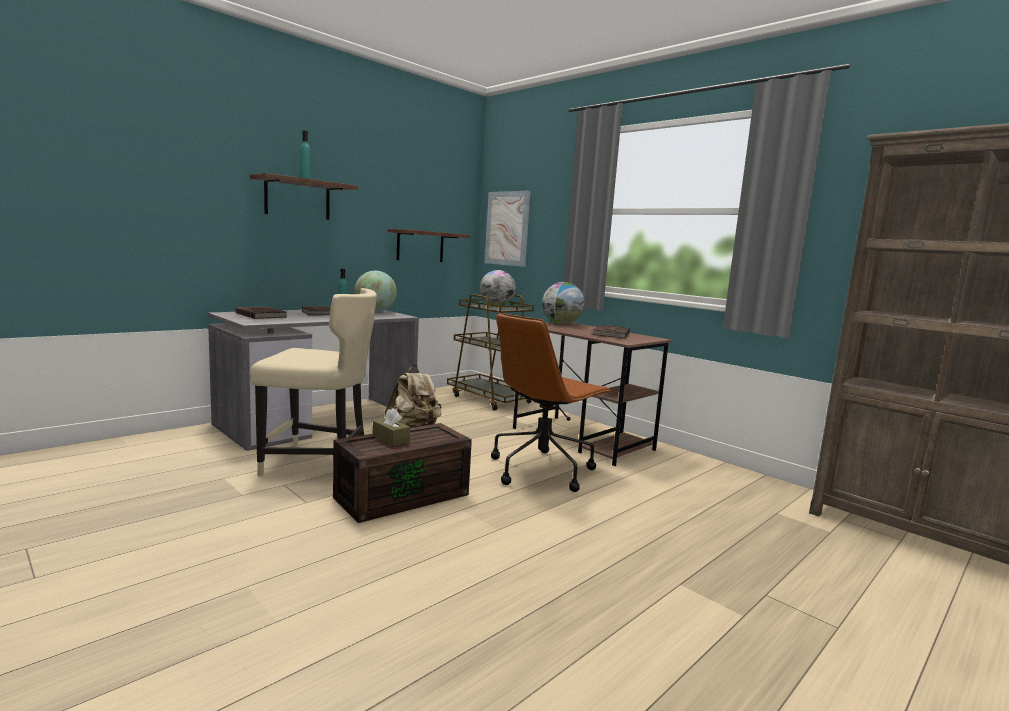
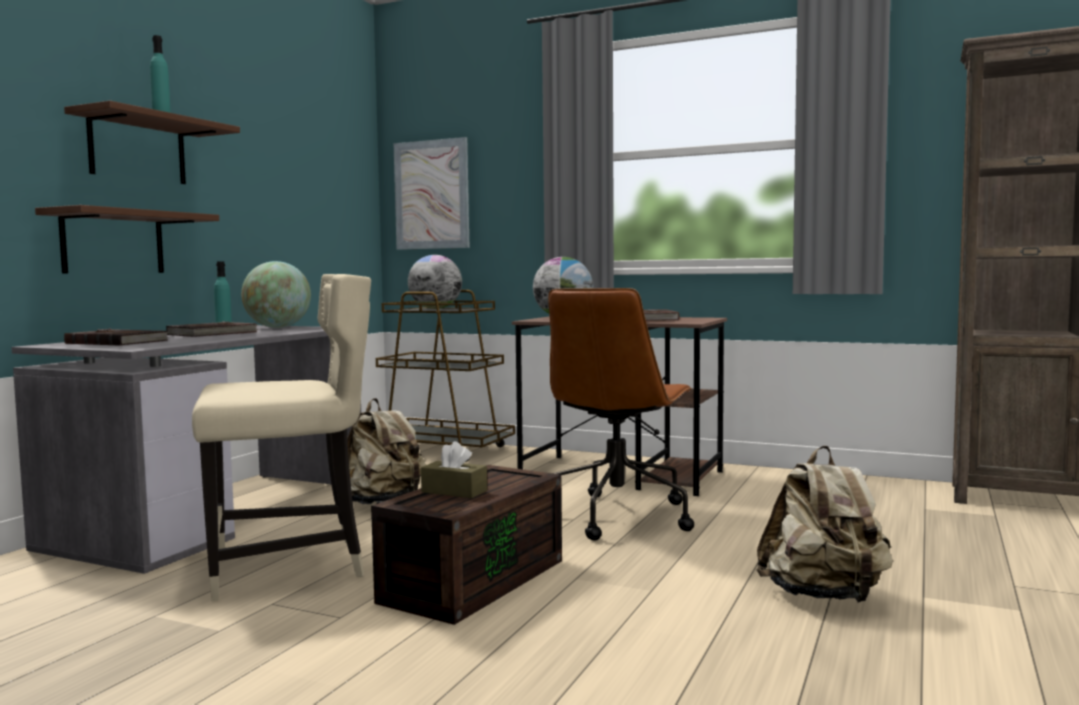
camera: 20 degrees left, 5 degrees down
brown shelf [388,229,470,262] -> brown shelf moved to [35,205,219,274]
none -> beige backpack [757,445,893,603]

